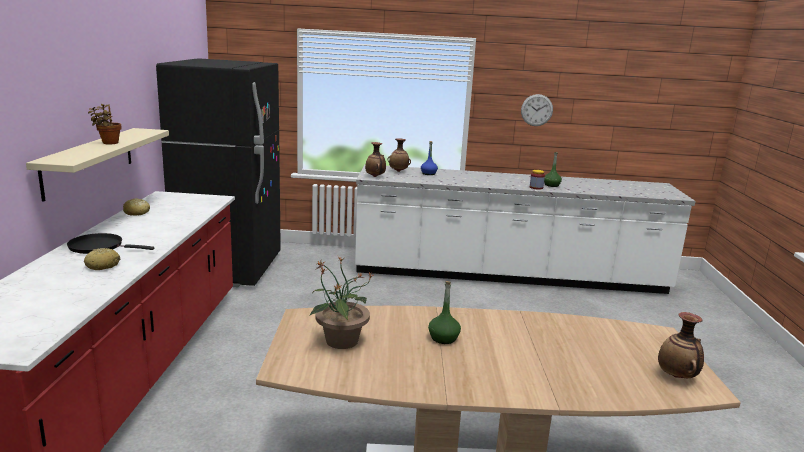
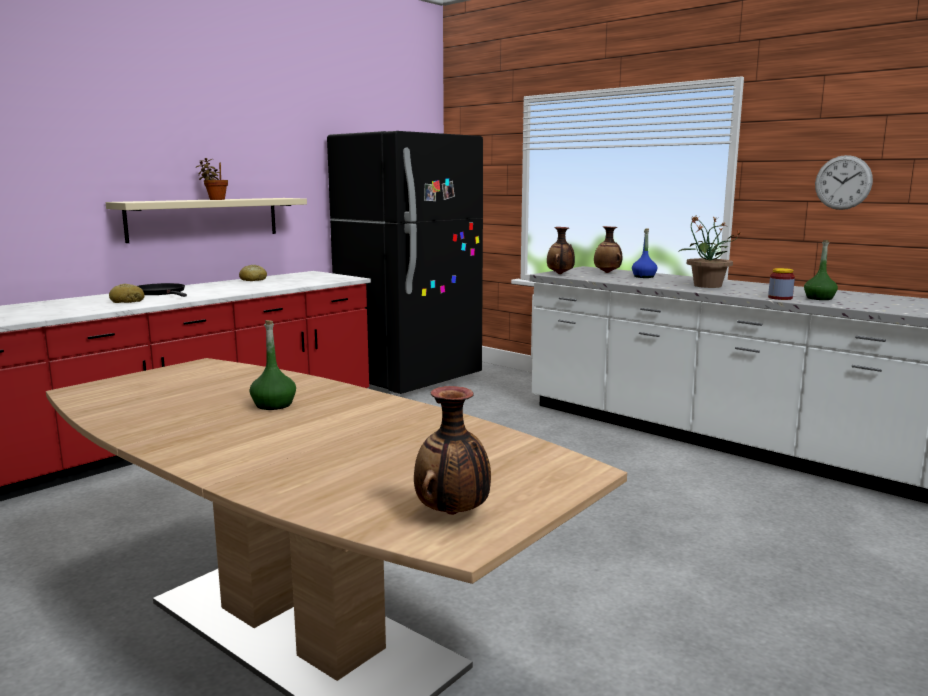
camera: 40 degrees right, 5 degrees down
potted plant [310,256,373,349] -> potted plant moved to [678,215,741,288]

